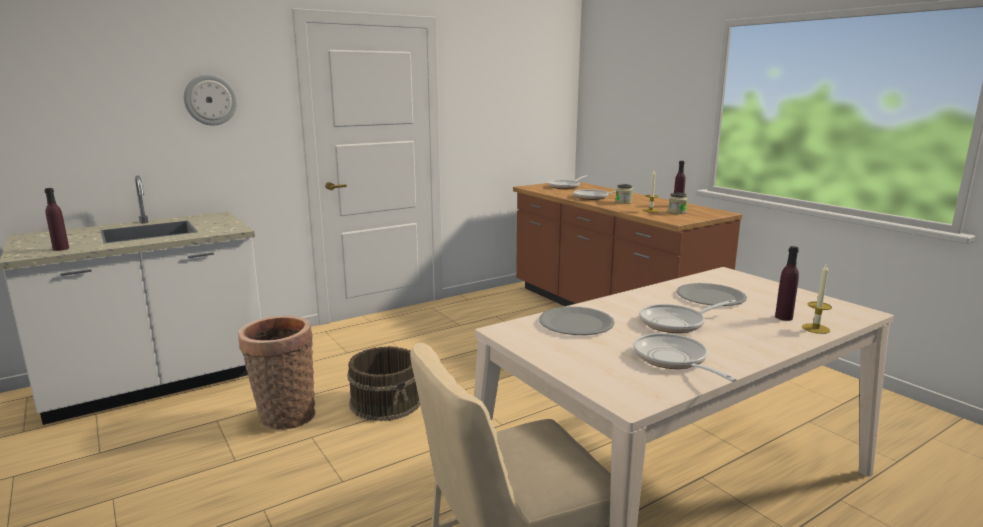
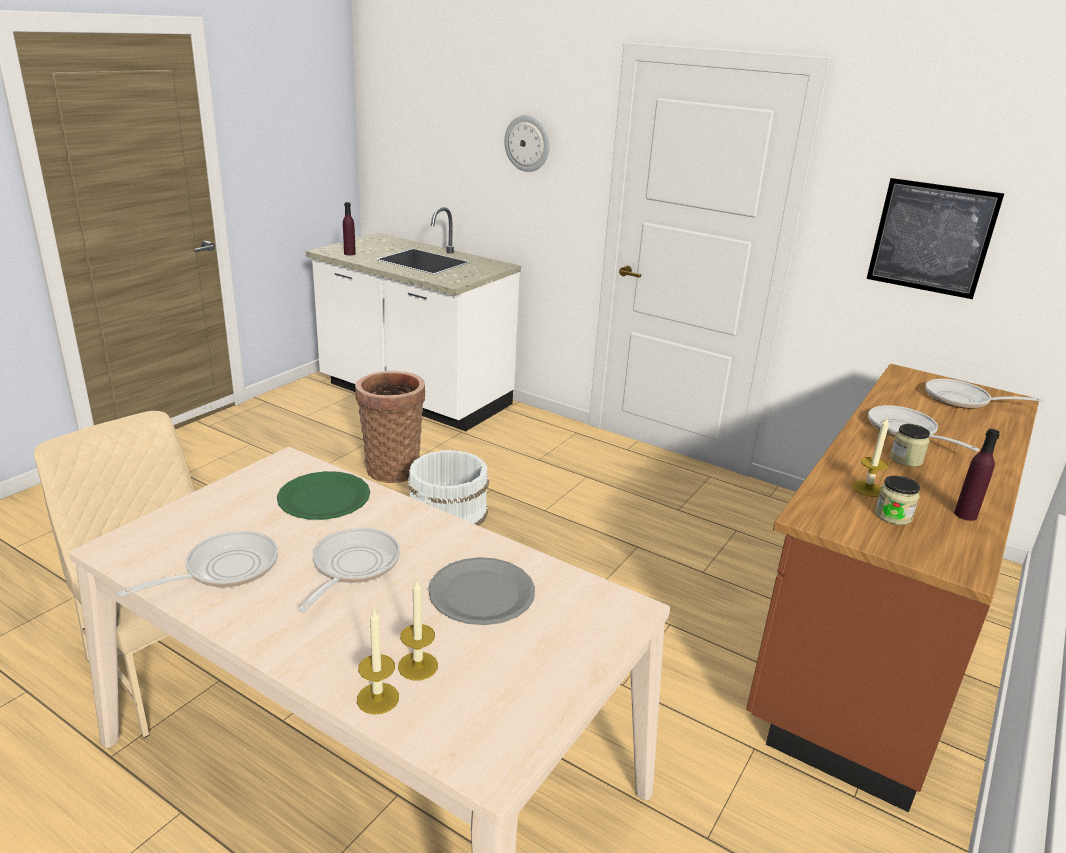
camera: 65 degrees right, 10 degrees up
brown bucket [347,346,420,421] -> white bucket [408,450,489,526]
grey plate [539,307,615,335] -> green plate [277,471,370,520]
frying pan [639,300,737,333] -> frying pan turned 60 degrees clockwise [297,528,400,613]
purple bottle [775,246,799,321] -> candle [398,580,438,680]
none -> picture [867,178,1004,299]

